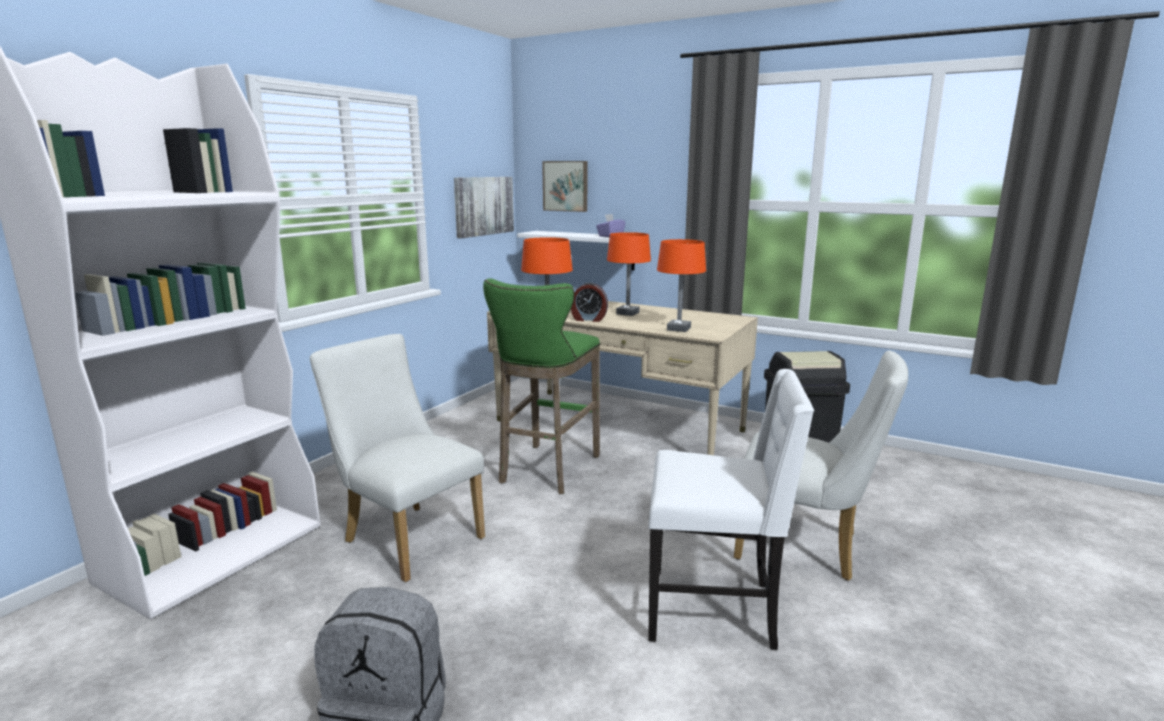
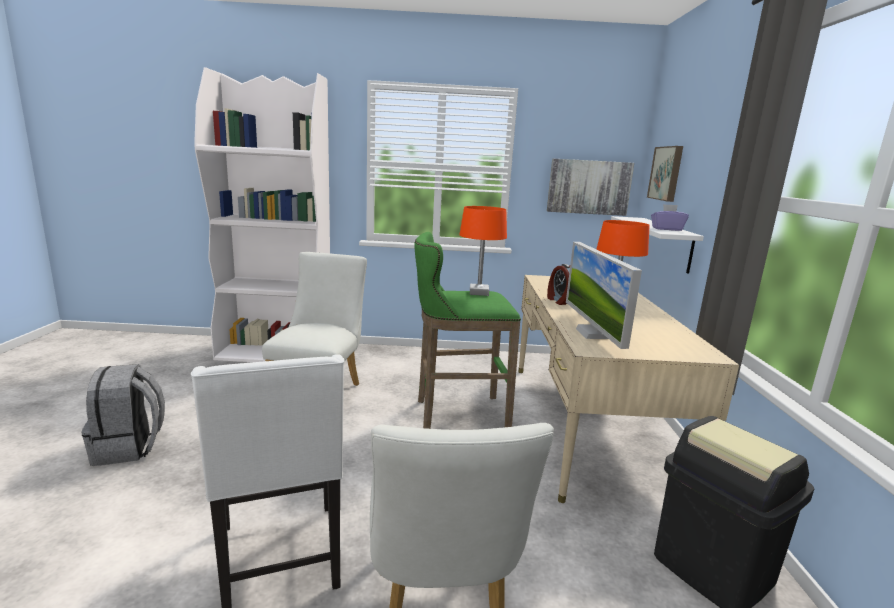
camera: 60 degrees right, 0 degrees up
orange table lamp [657,239,706,332] -> monitor [566,242,642,349]

